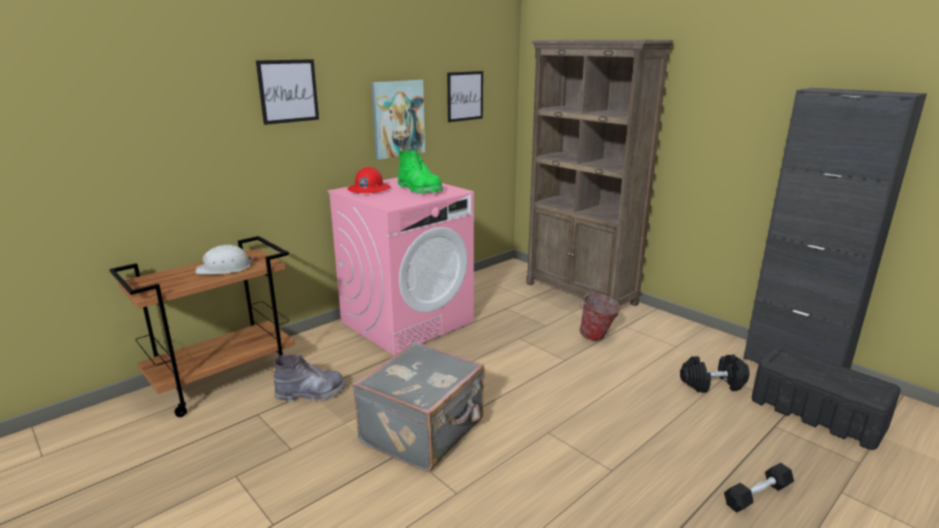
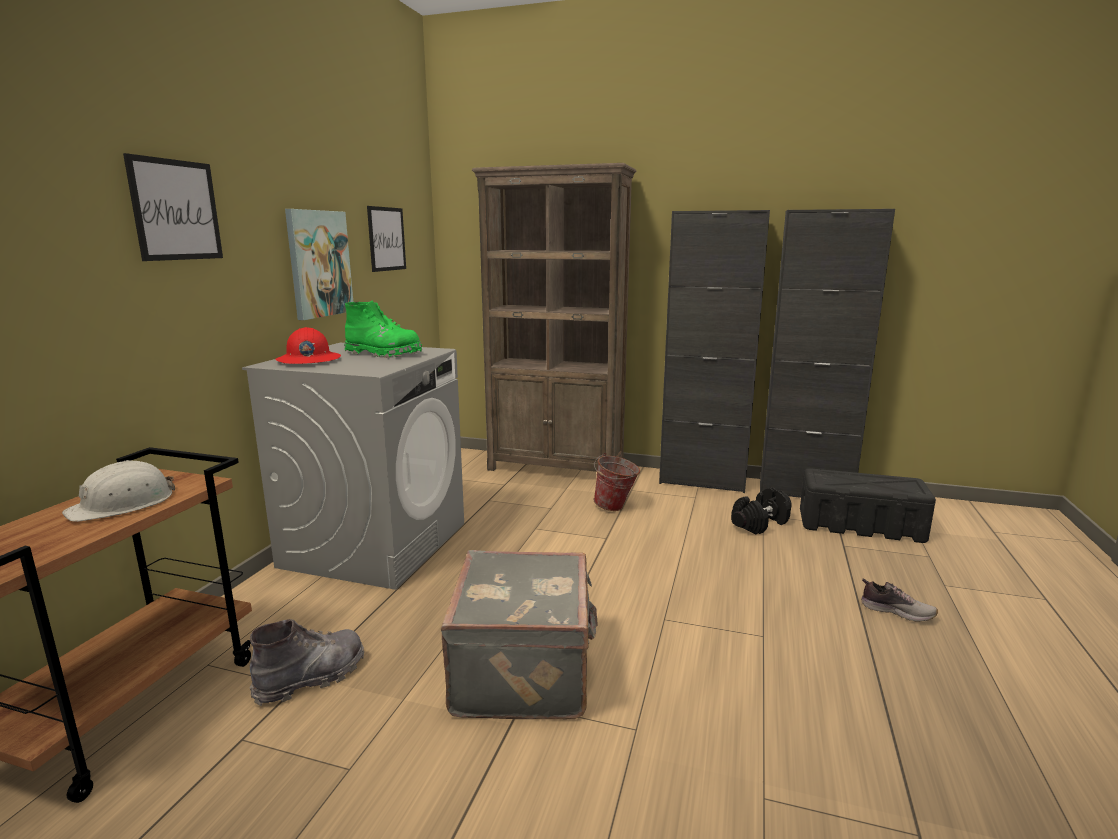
camera: 30 degrees left, 5 degrees down
pink washing machine [327,177,474,355] -> grey washing machine [242,343,464,590]
black dumbbell [724,463,794,512] -> shoe [861,578,938,622]
none -> black cabinet [659,210,770,493]

